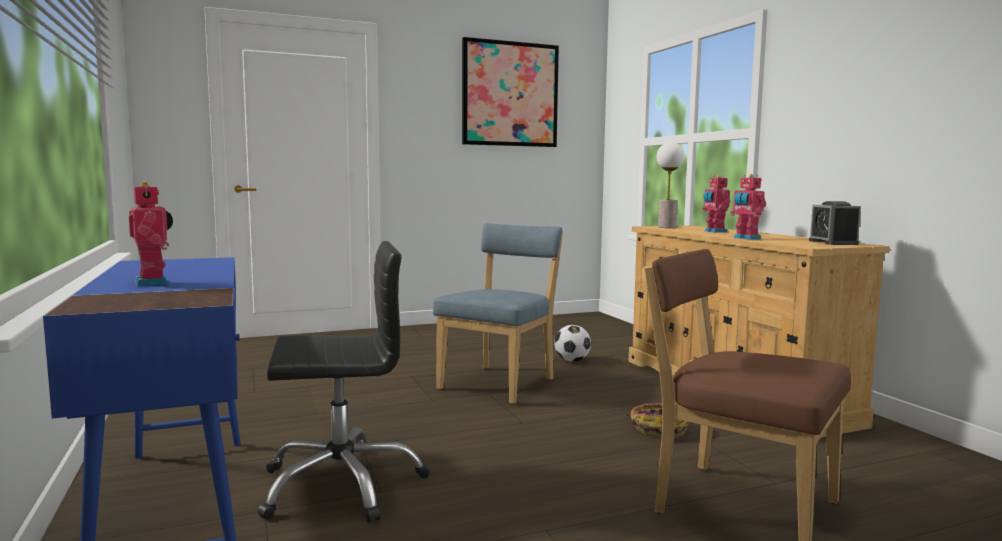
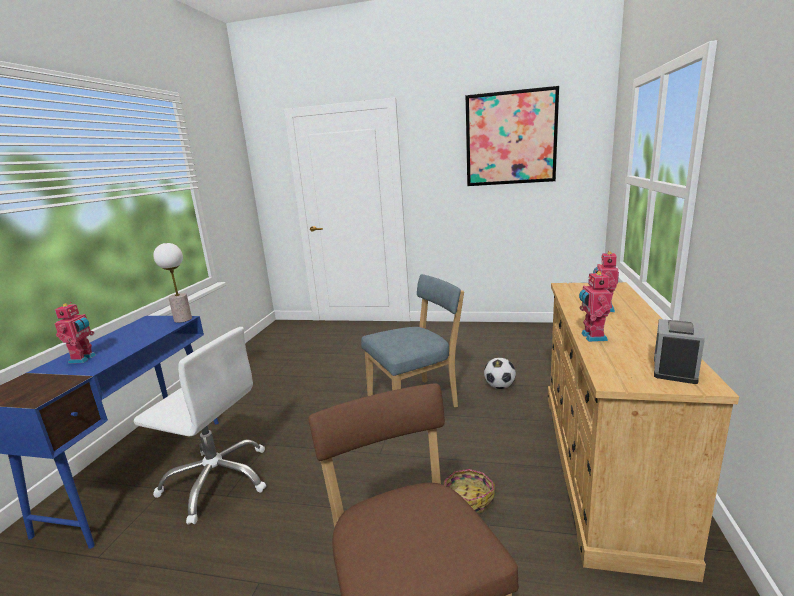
camera: 35 degrees right, 10 degrees up
black office chair [257,241,430,523] -> white office chair [134,327,266,524]
table lamp [656,142,684,228] -> table lamp moved to [153,243,192,323]

